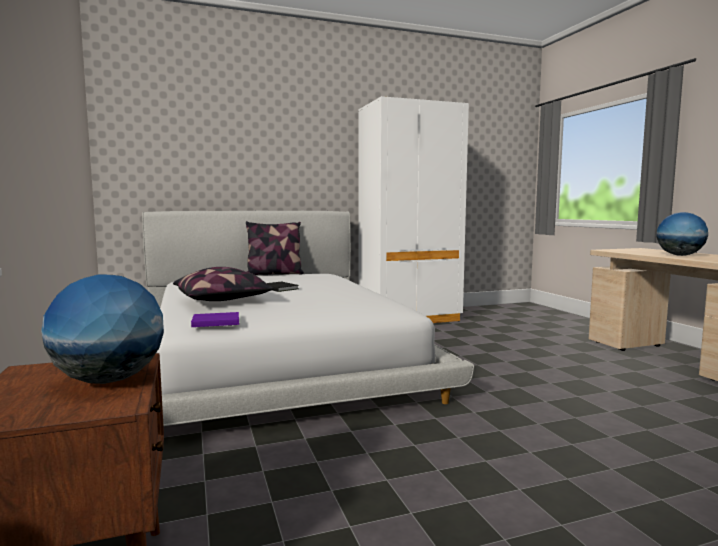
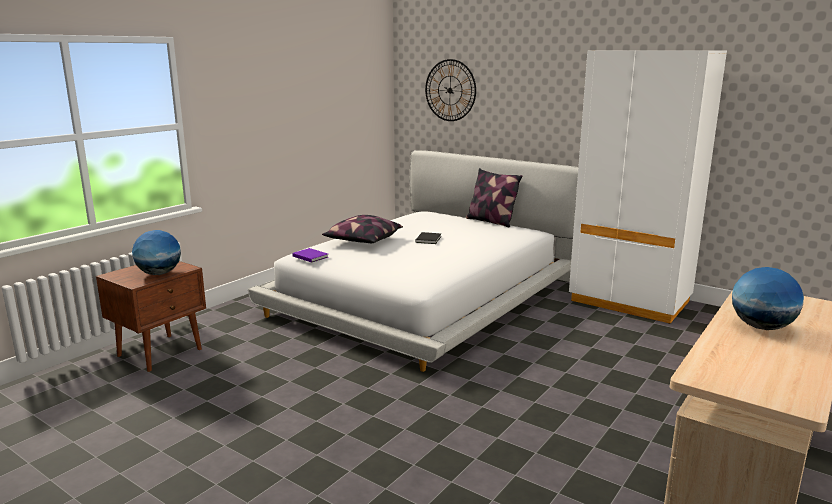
camera: 55 degrees right, 10 degrees up
none -> wall clock [425,59,476,121]

